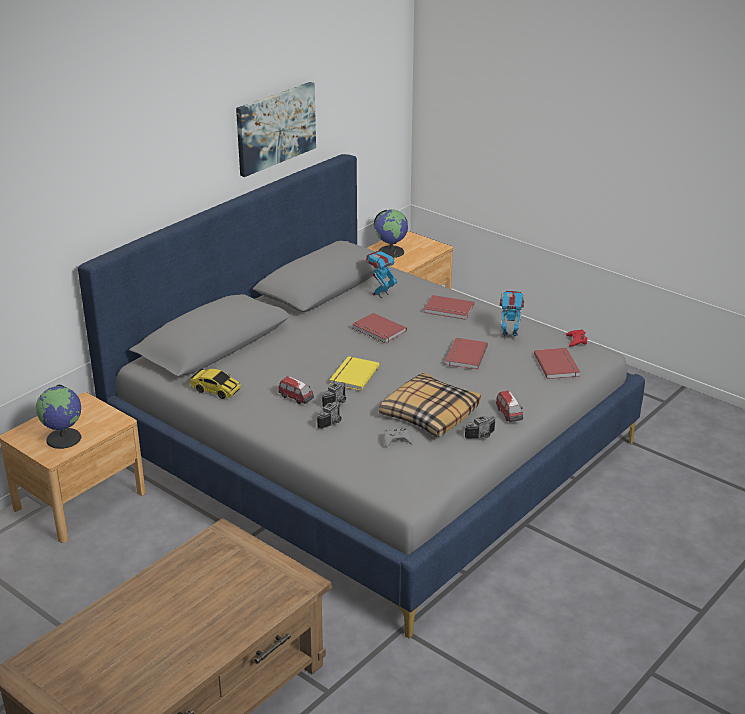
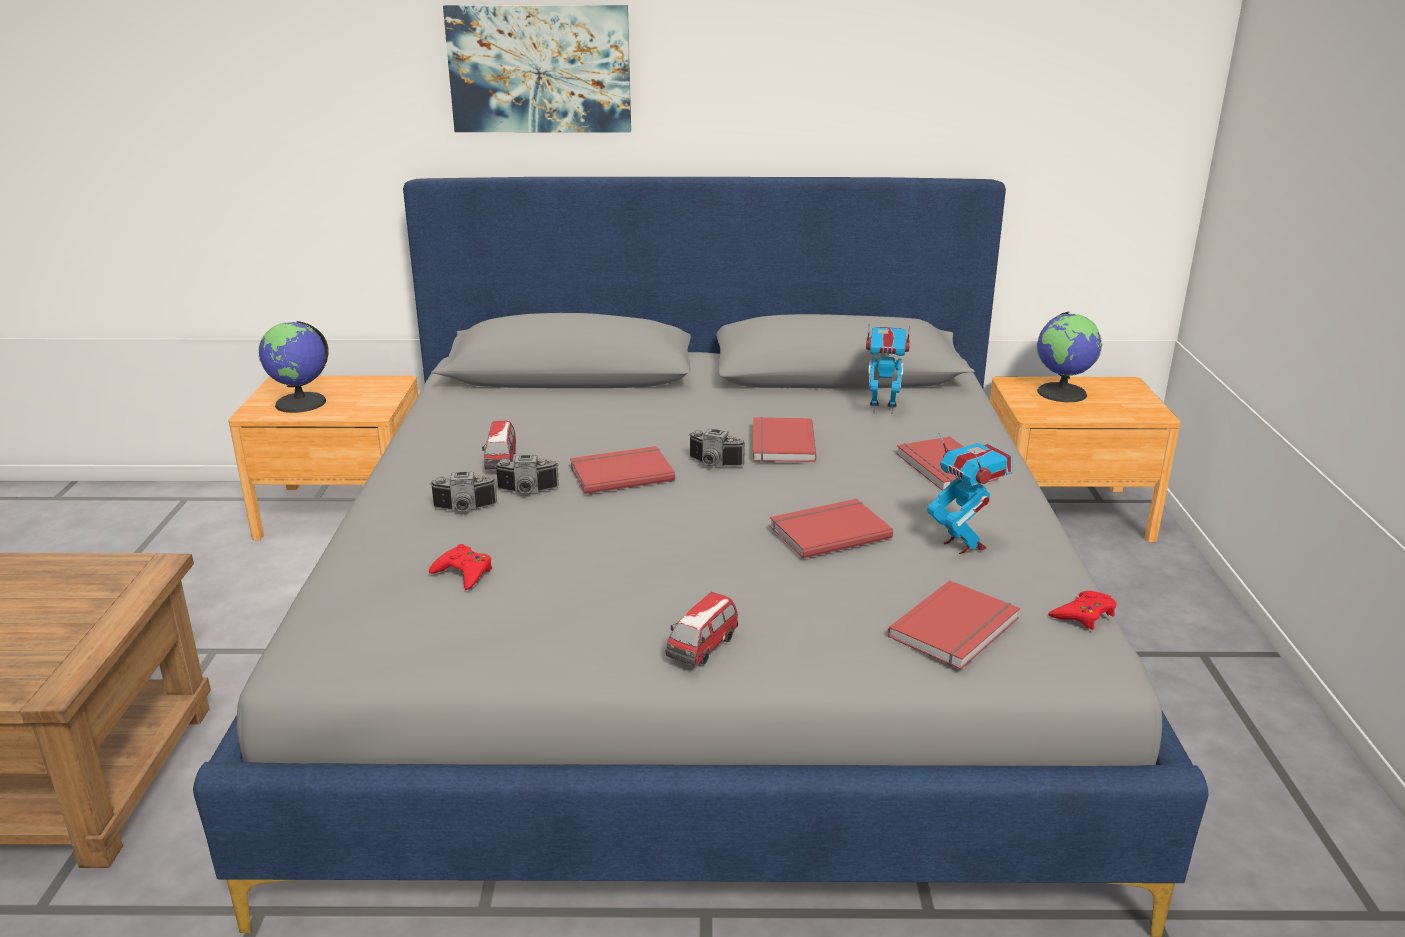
camera: 50 degrees right, 5 degrees down
toy car [190,368,241,399] -> none
picture [236,82,316,177] -> picture moved to [443,5,631,132]
yellow book [330,356,380,391] -> red book [570,446,675,494]
pillow [379,373,481,437] -> none
grey game controller [384,427,413,448] -> red game controller [429,544,492,590]
camera [465,416,496,439] -> camera moved to [689,429,746,466]

